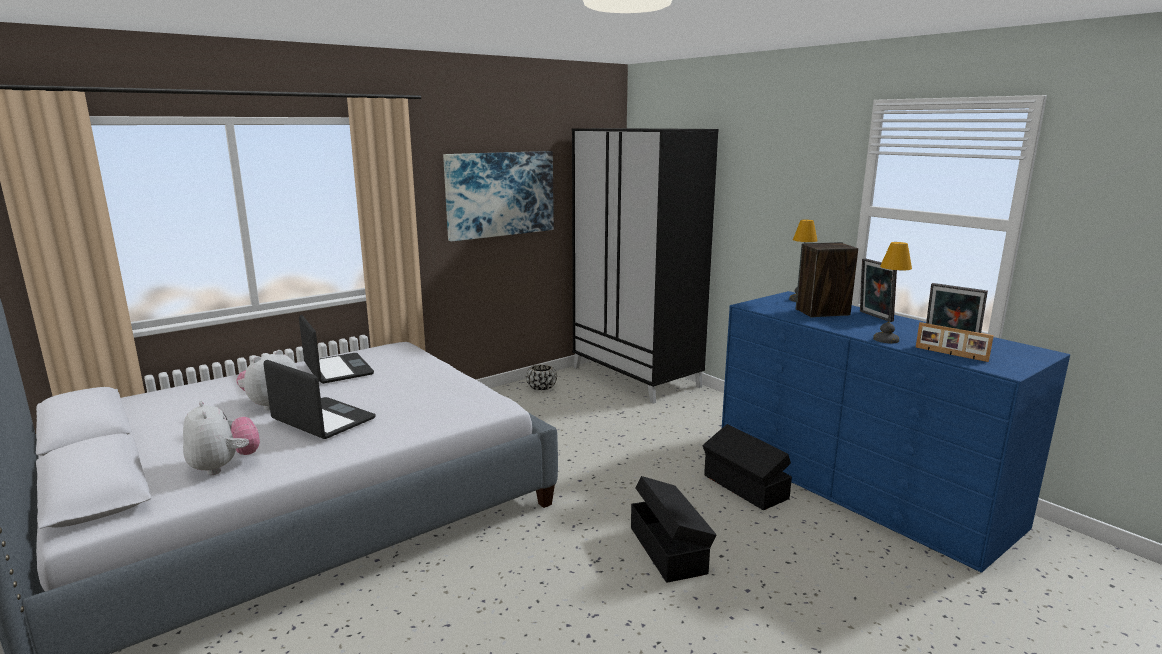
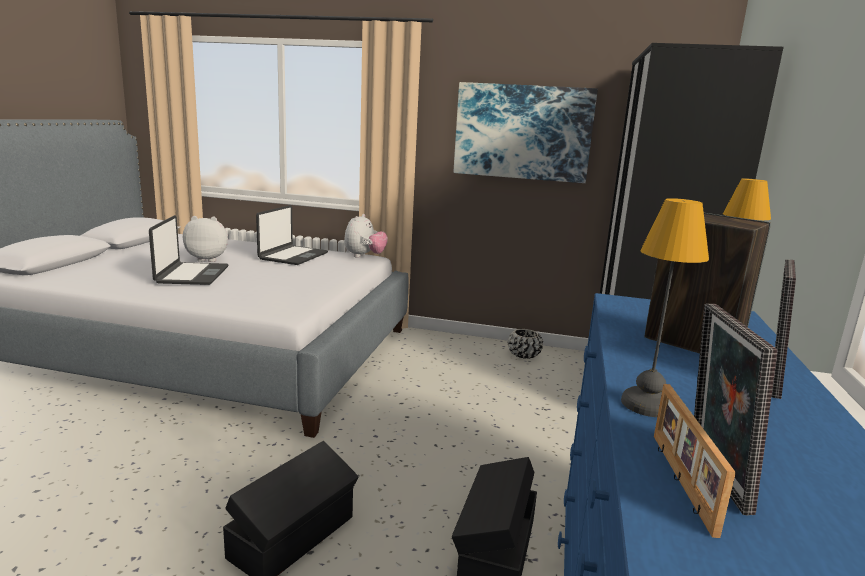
camera: 50 degrees right, 0 degrees up
plush toy [183,401,260,475] -> plush toy moved to [344,214,388,258]

